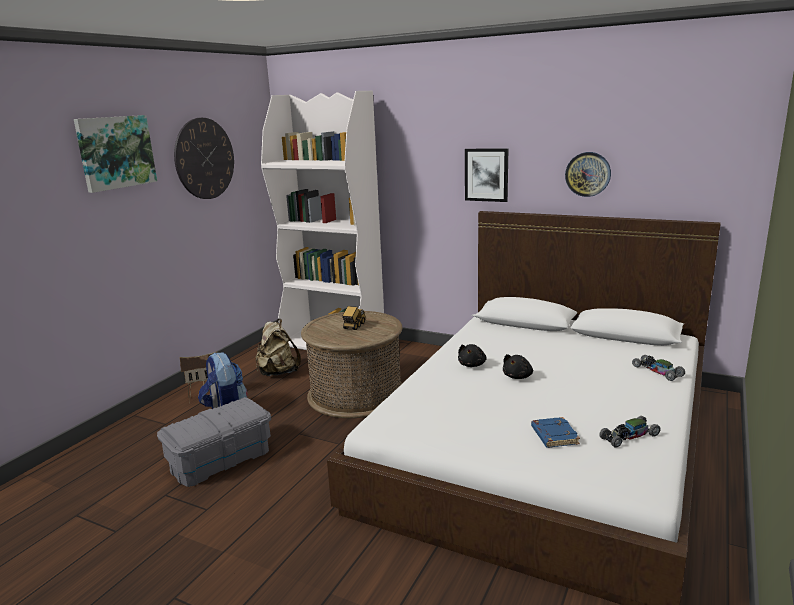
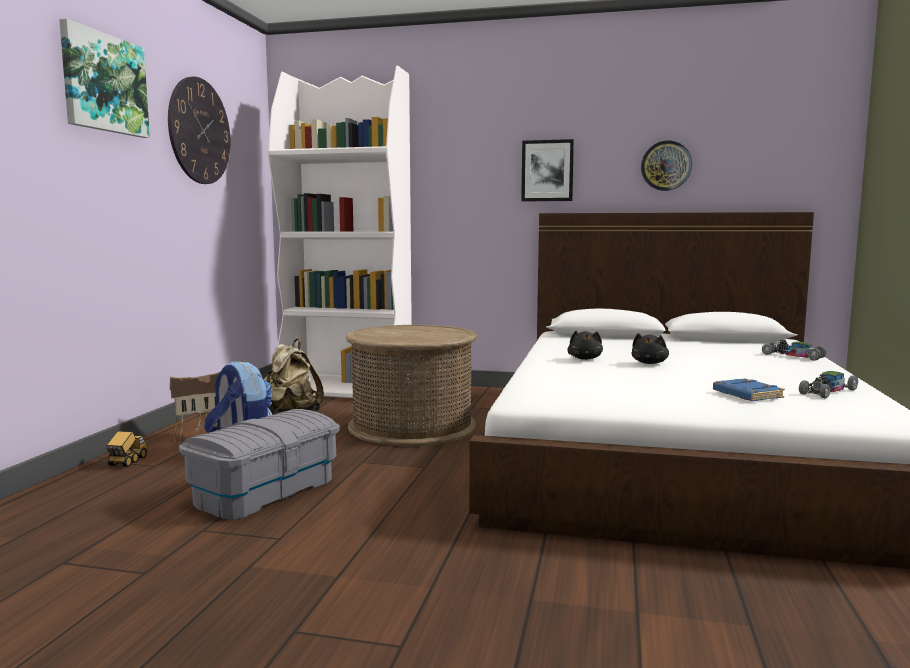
camera: 15 degrees left, 10 degrees down
toy truck [343,306,365,330] -> toy truck moved to [106,431,148,467]

